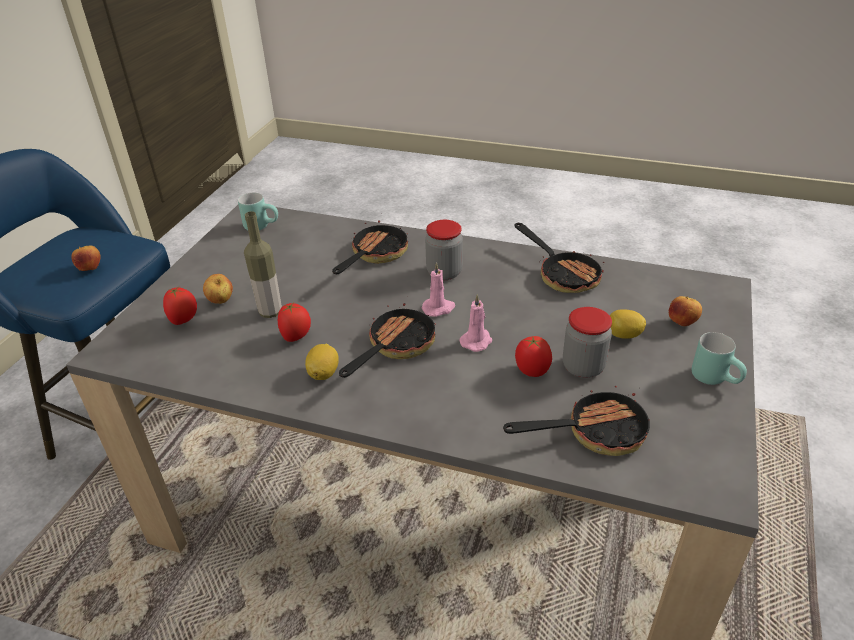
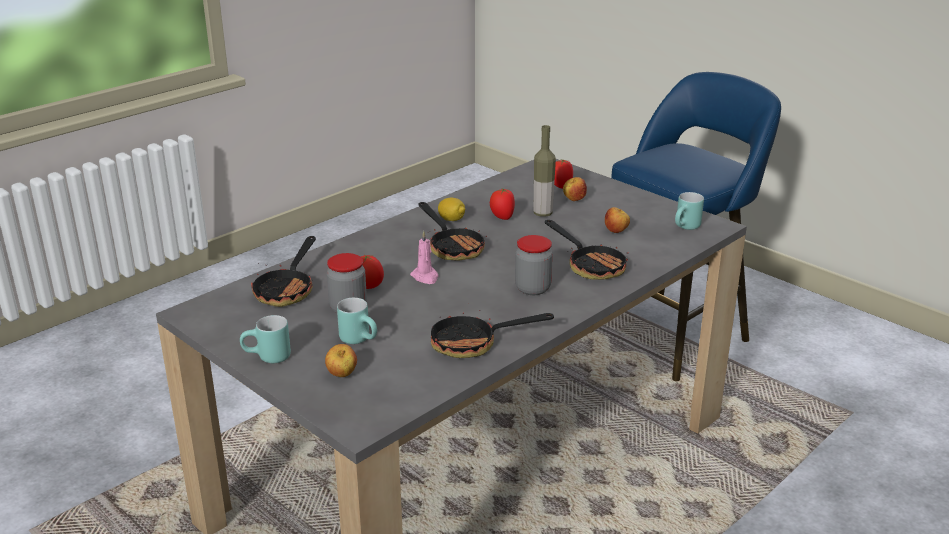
camera: 115 degrees right, 10 degrees down
apple [71,245,101,271] -> apple moved to [605,207,630,233]
pink candle [422,262,455,317] -> none
lemon [610,309,646,339] -> turquoise mug [337,298,377,344]

